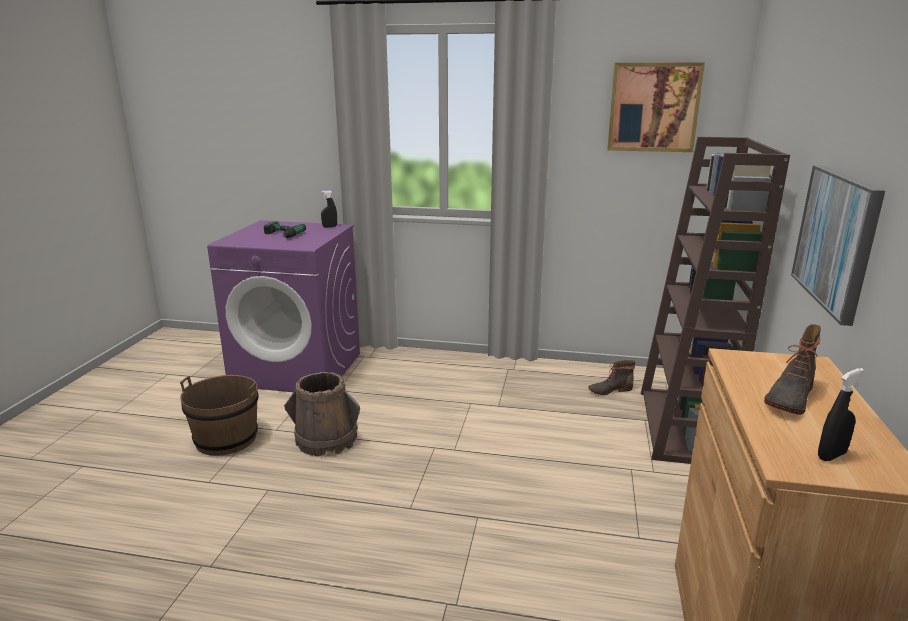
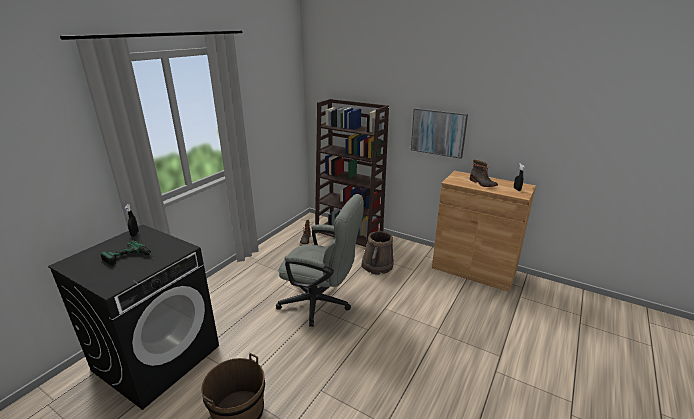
camera: 70 degrees left, 5 degrees up
purple washing machine [207,220,360,392] -> black washing machine [48,225,219,410]
brown bucket [284,372,360,457] -> brown bucket moved to [361,231,394,275]
picture [607,63,705,152] -> none
none -> grey office chair [276,194,364,327]

